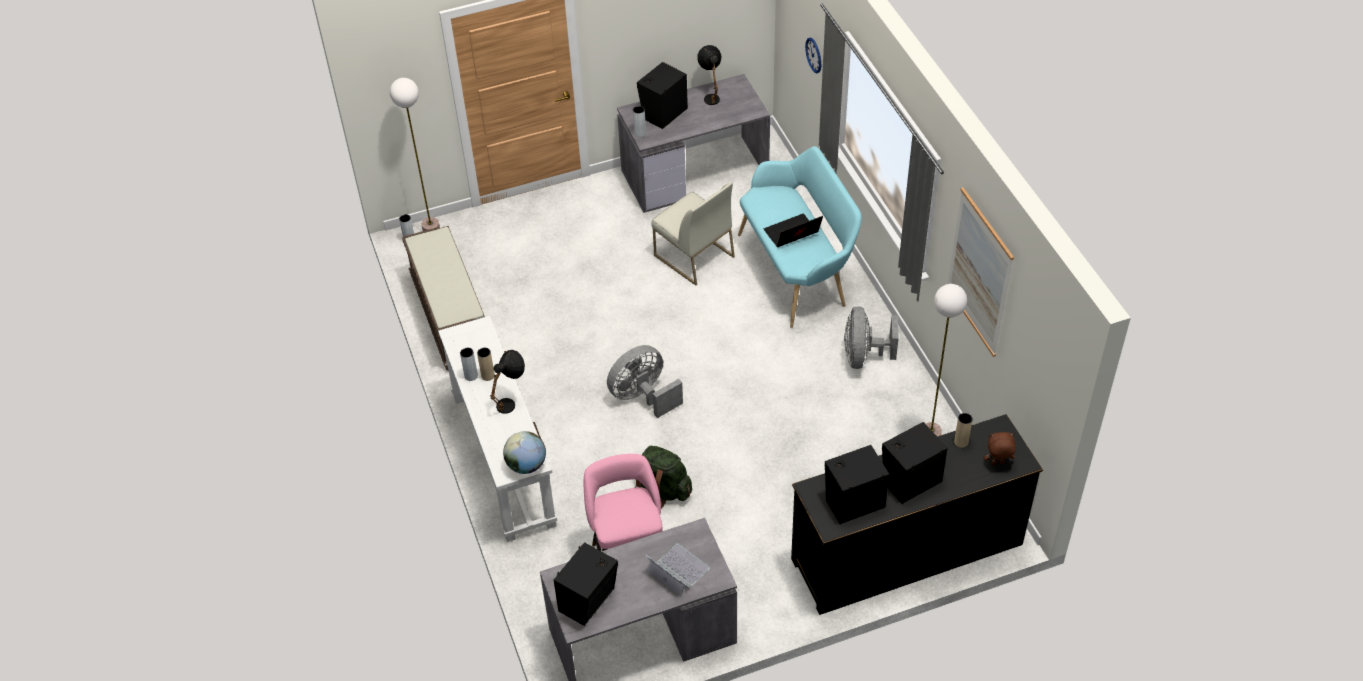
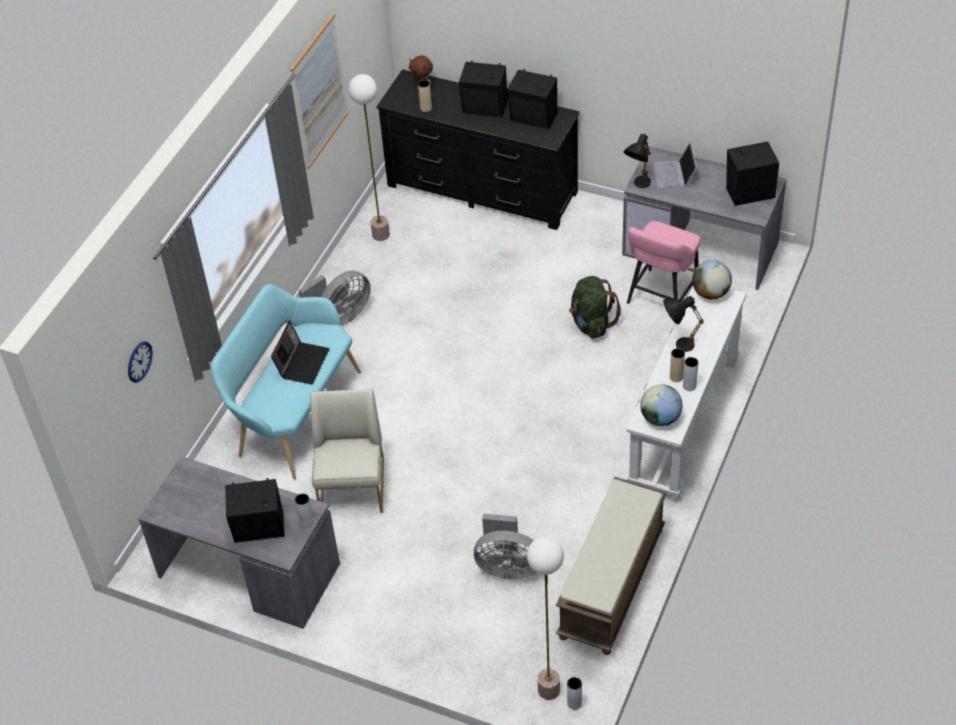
camera: 135 degrees left, 0 degrees up
grey fan [607,345,683,418] -> grey fan moved to [474,514,536,579]
black table lamp [697,45,721,105] -> black table lamp moved to [623,134,651,188]
laptop [764,214,823,247] -> laptop turned 90 degrees counterclockwise [271,321,330,385]
none -> globe [640,384,683,426]

